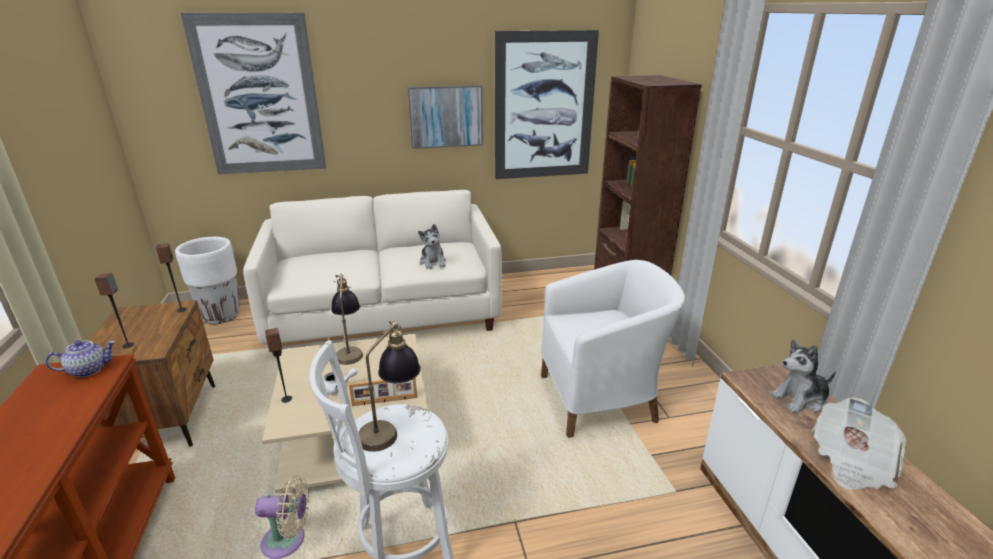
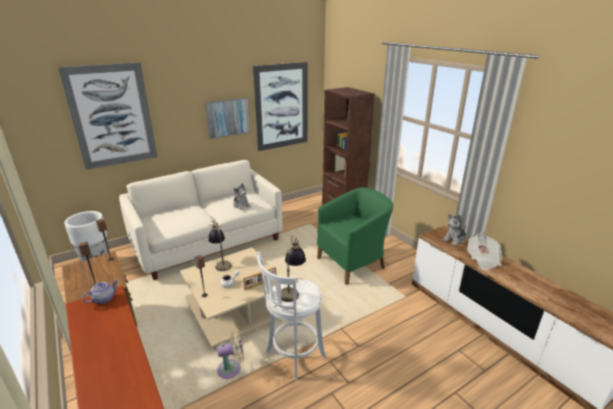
camera: 20 degrees left, 0 degrees up
white armchair [541,260,685,438] -> green armchair [317,187,393,285]

